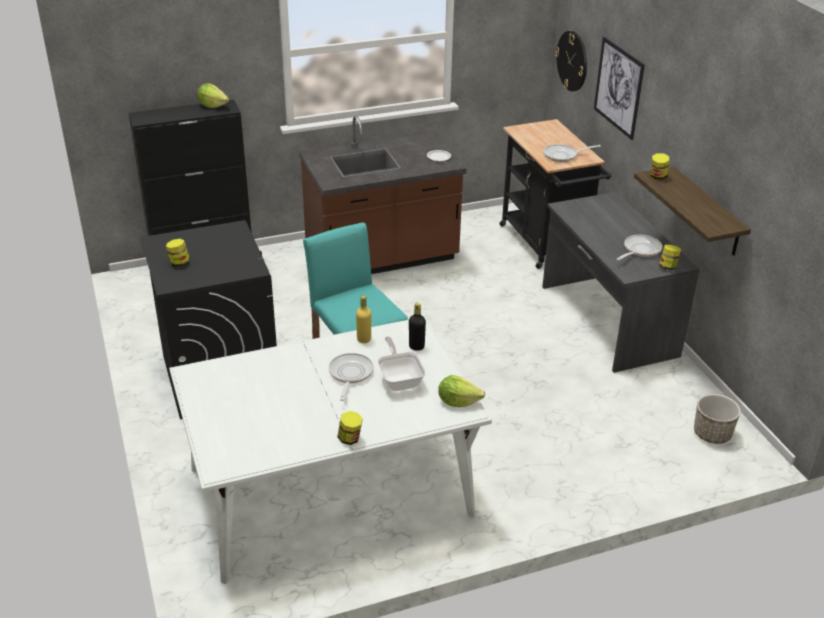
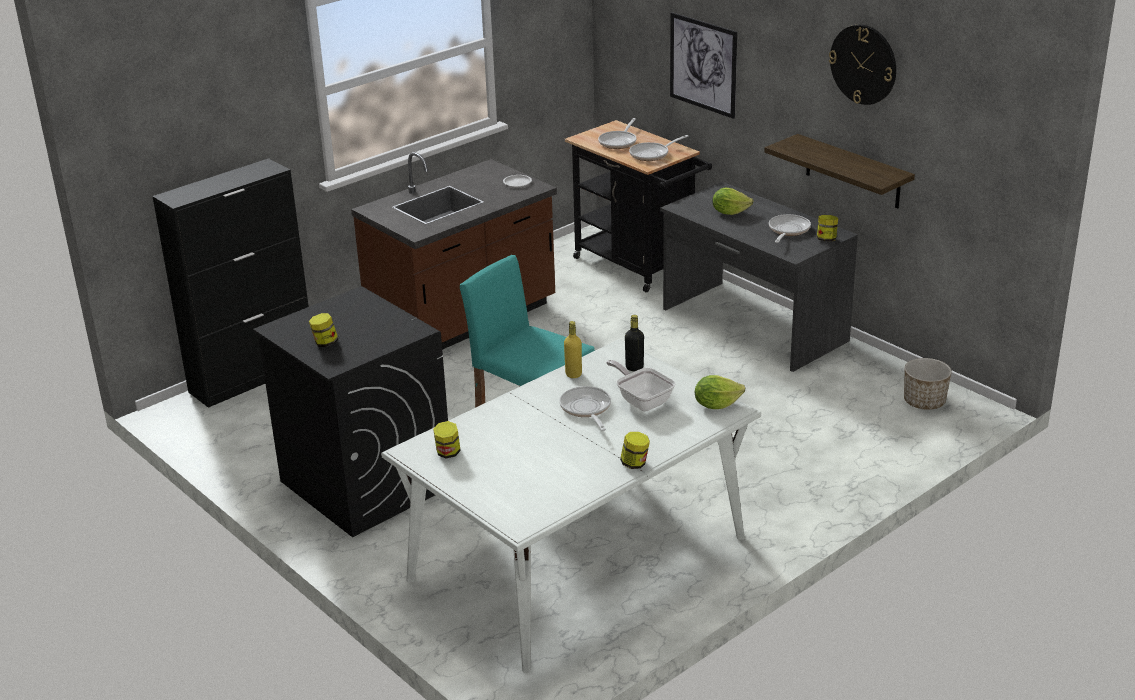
camera: 20 degrees left, 5 degrees down
lettuce [197,83,229,108] -> lettuce moved to [712,188,753,215]
wall clock [555,31,587,91] -> wall clock moved to [829,24,896,105]
jar [650,153,669,179] -> jar moved to [433,421,461,458]
none -> frying pan [598,118,637,149]

